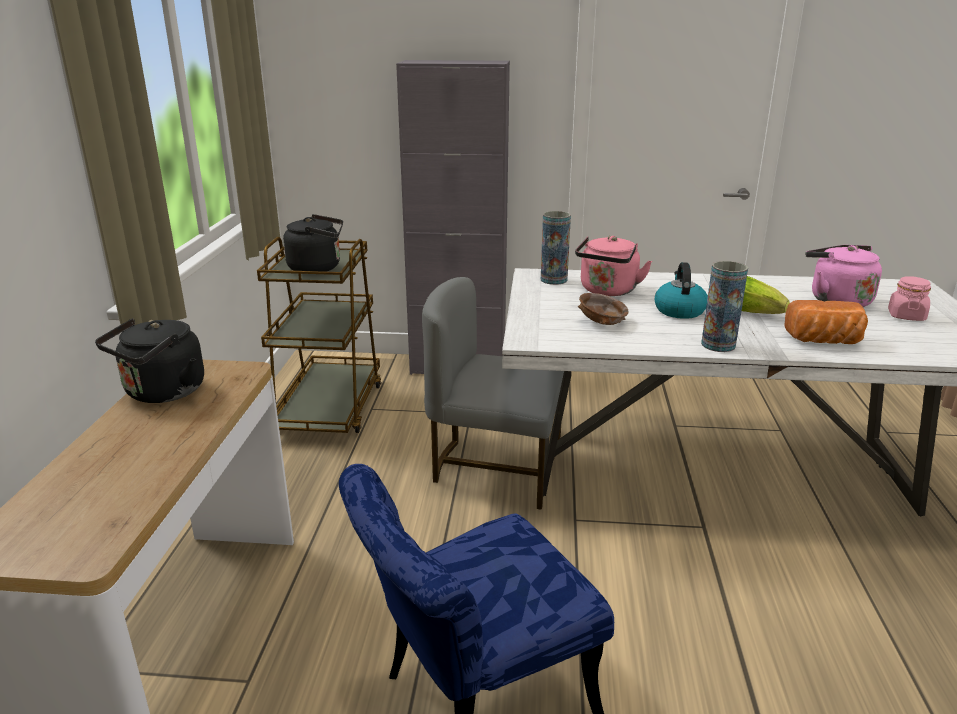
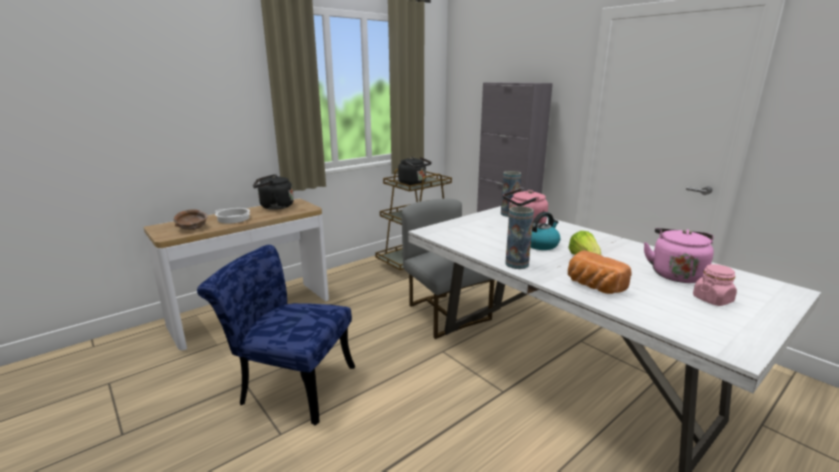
camera: 45 degrees right, 5 degrees down
brown bowl [578,293,628,325] -> brown bowl moved to [174,209,208,230]
none -> cooking pot [215,208,250,224]

